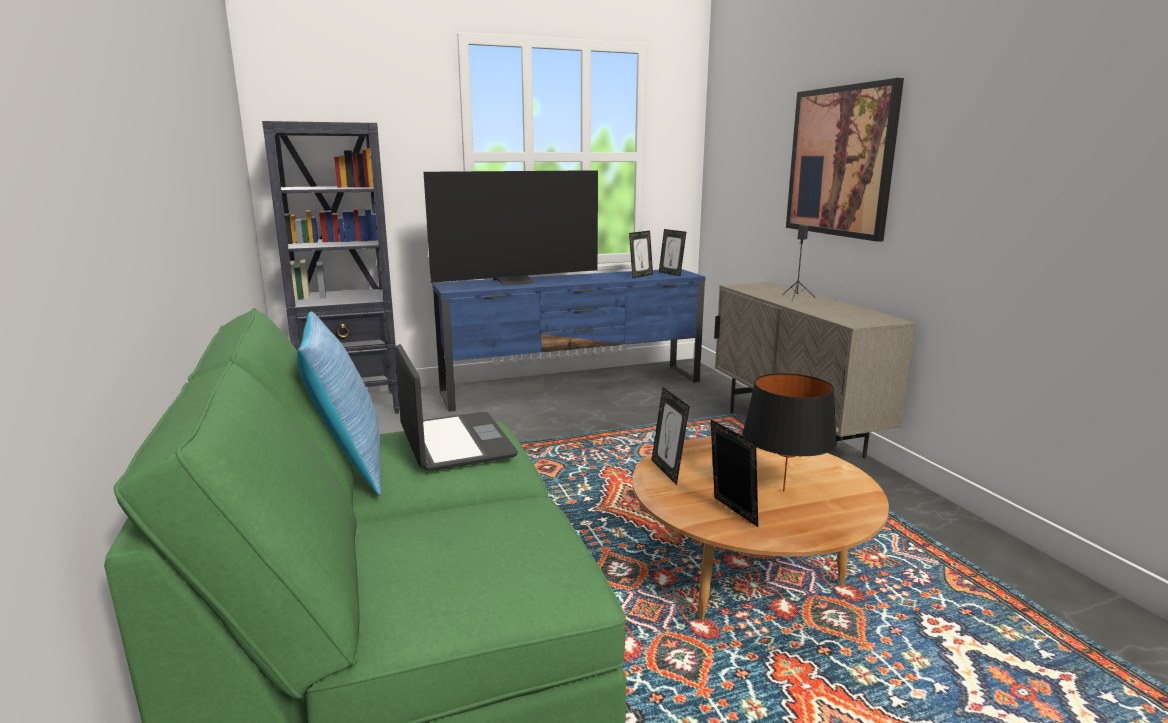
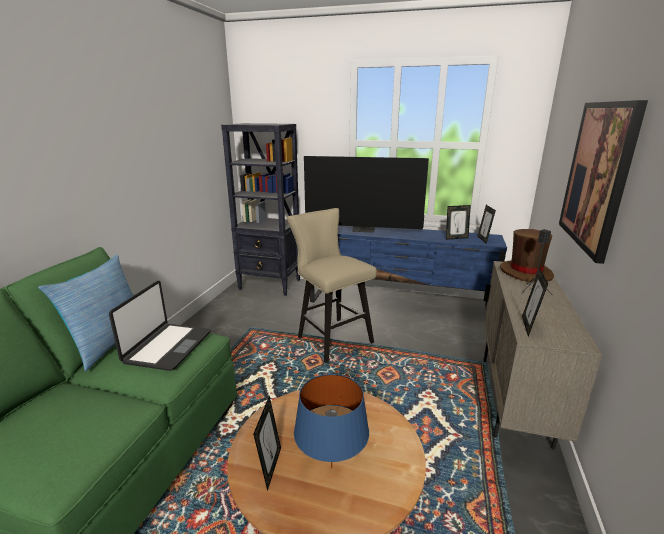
camera: 35 degrees right, 5 degrees up
picture frame [652,387,690,485] -> picture frame moved to [522,268,548,337]
black table lamp [742,373,837,492] -> blue table lamp [294,374,369,468]
none -> beige stool [287,208,377,363]
none -> brown hat [500,229,554,283]

